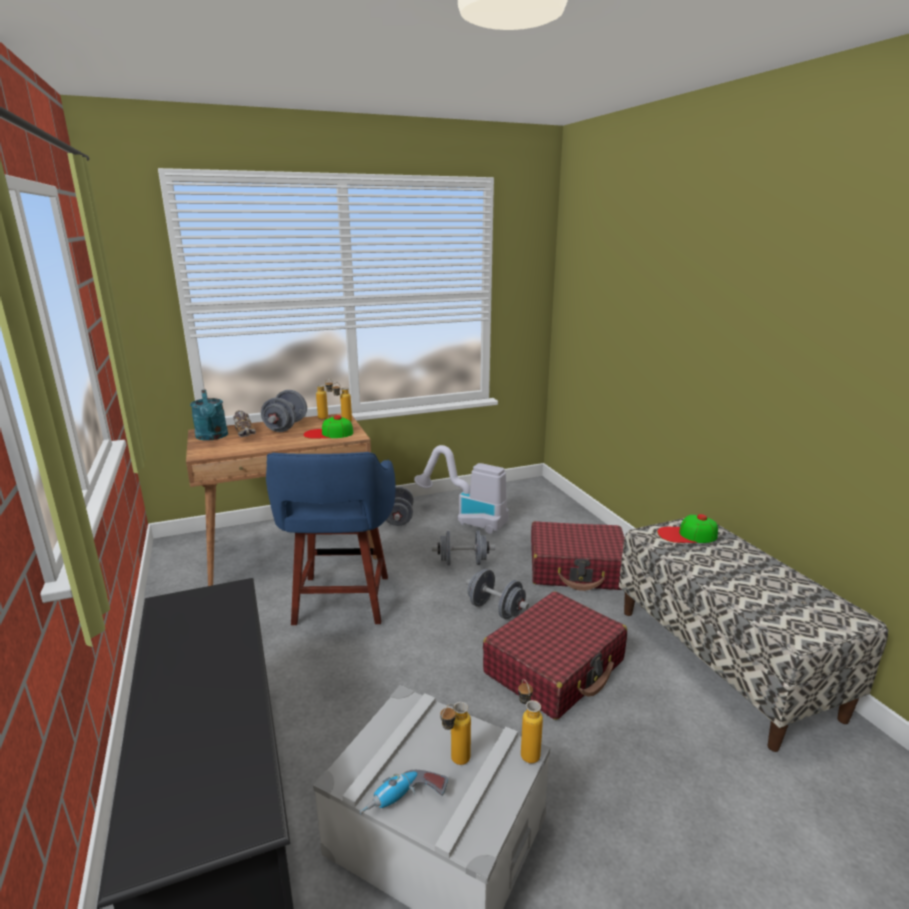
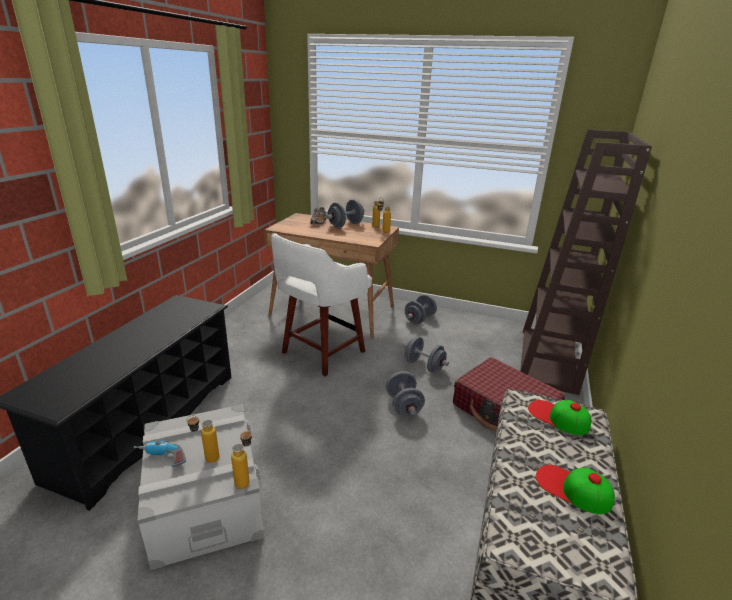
camera: 40 degrees right, 5 degrees up
turquoise watering can [190,390,228,440] -> none
blue stool [266,452,395,625] -> white stool [271,233,372,376]
cap [303,415,353,439] -> cap moved to [536,465,615,514]
vacuum cleaner [414,445,509,533] -> none
red suitcase [483,591,627,720] -> none
none -> brown bookcase [520,129,652,395]

